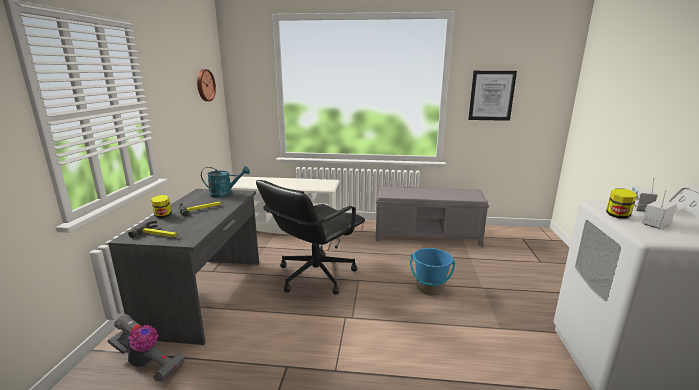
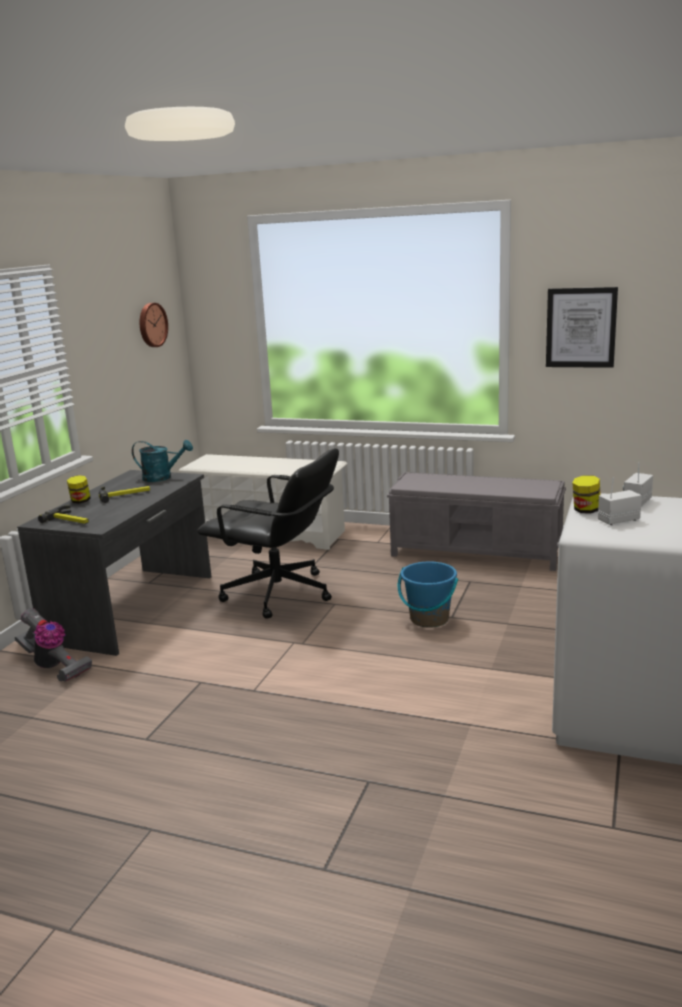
camera: 15 degrees right, 0 degrees up
black office chair [256,180,365,295] -> black office chair turned 120 degrees counterclockwise [197,448,339,619]

